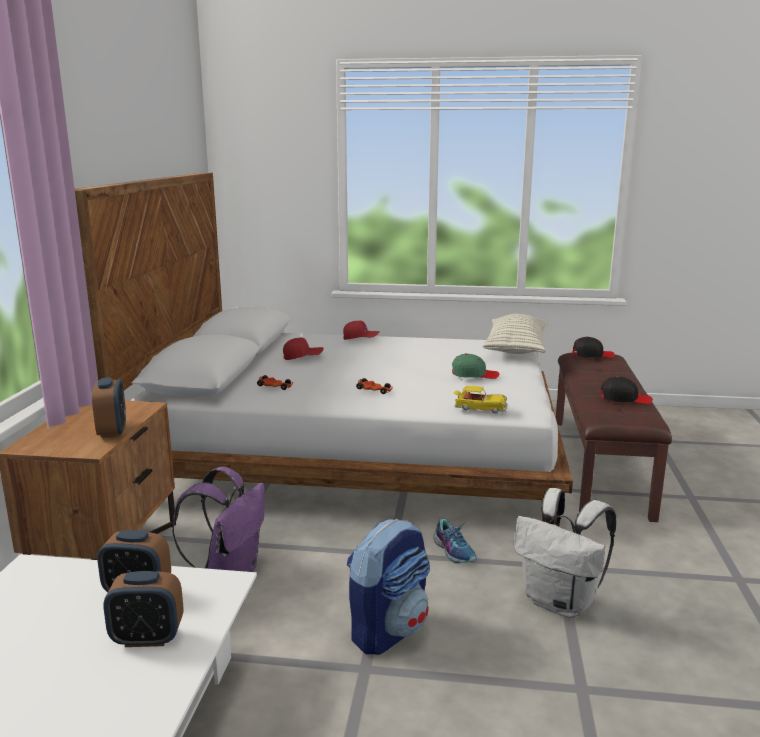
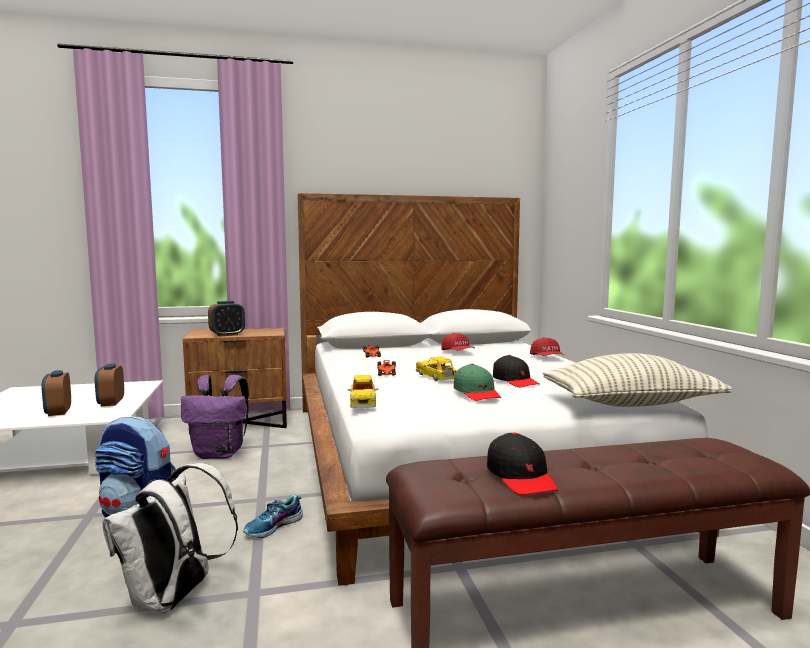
camera: 70 degrees right, 10 degrees down
black cap [572,336,615,358] -> black cap moved to [493,355,540,387]
none -> toy car [416,357,456,381]

